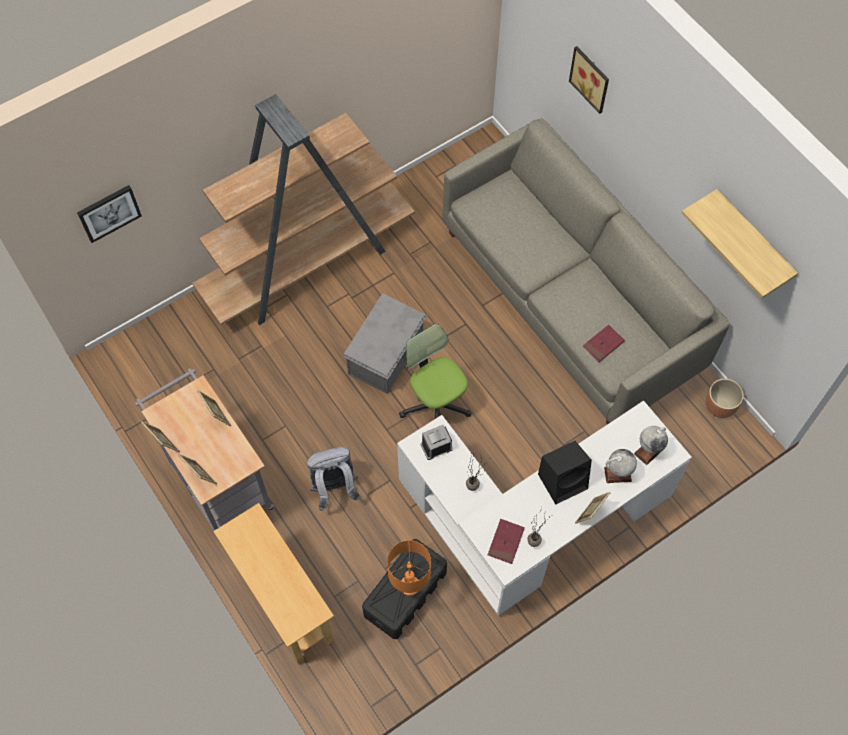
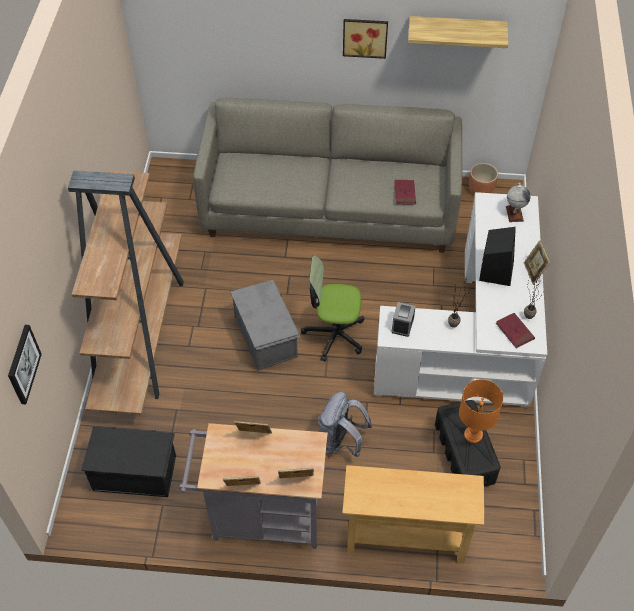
camera: 50 degrees left, 10 degrees down
picture [569,46,609,114] -> picture moved to [343,19,388,59]
globe [604,449,637,483] -> none
none -> black storage box [81,427,176,497]

